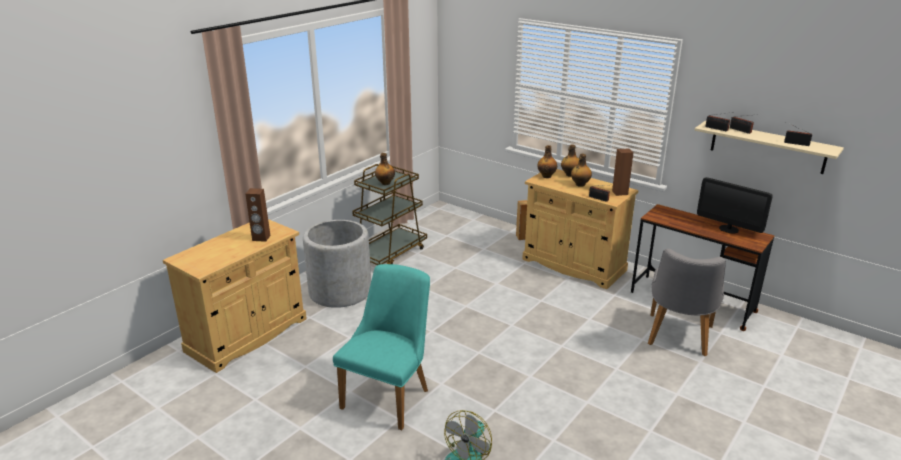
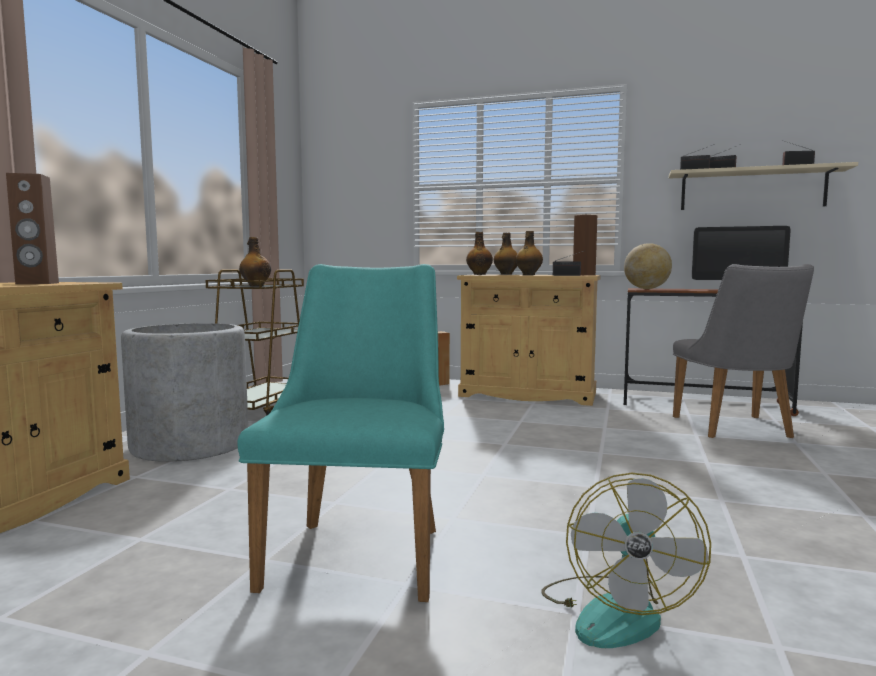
camera: 20 degrees left, 20 degrees down
none -> globe [624,243,672,289]

